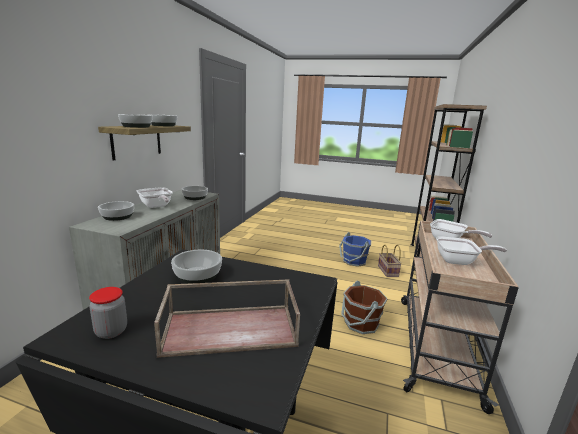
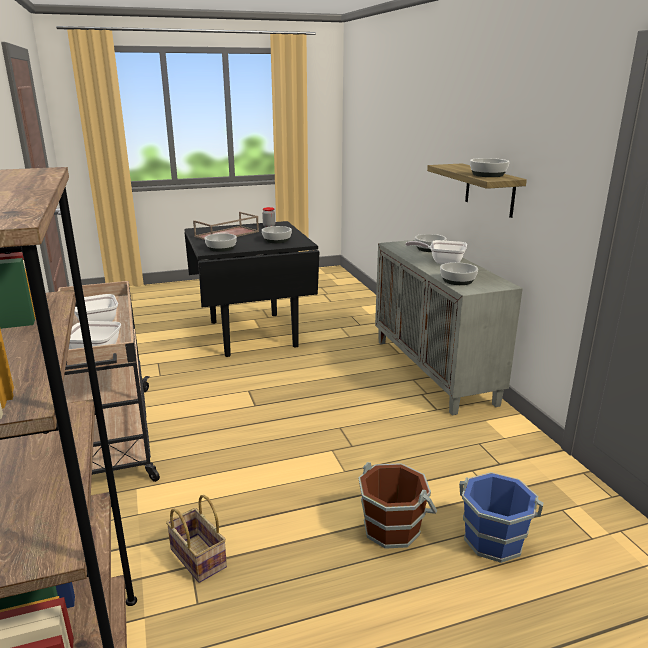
camera: 145 degrees right, 5 degrees up
bowl [118,114,153,128] -> bowl moved to [205,233,237,252]
blue bucket [339,232,371,267] -> blue bucket moved to [459,472,543,563]
brown bucket [341,280,388,334] -> brown bucket moved to [358,462,437,549]

